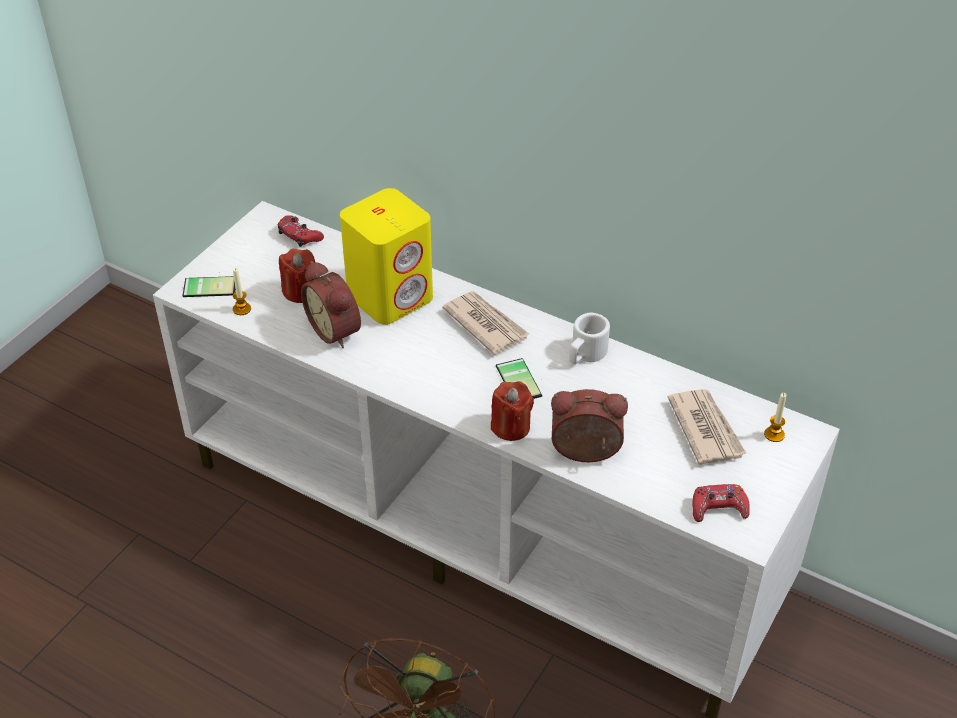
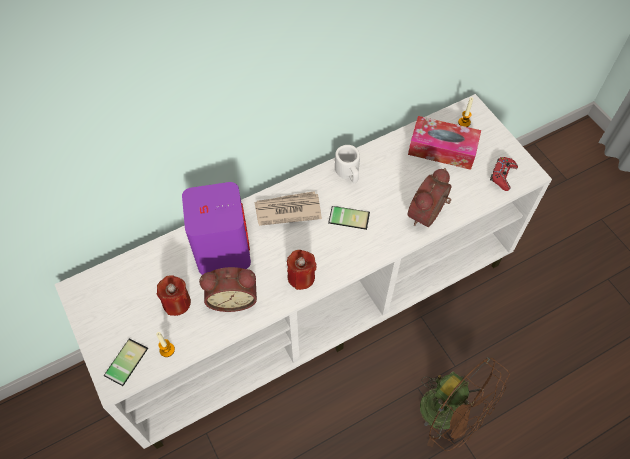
camera: 60 degrees left, 15 degrees up
red game controller [278,215,324,247] -> none
yellow speaker [340,188,433,325] -> purple speaker [182,182,251,275]
red candle [491,381,534,441] -> red candle moved to [287,250,317,290]
newspaper [668,389,747,465] -> tissue box [408,116,481,170]

